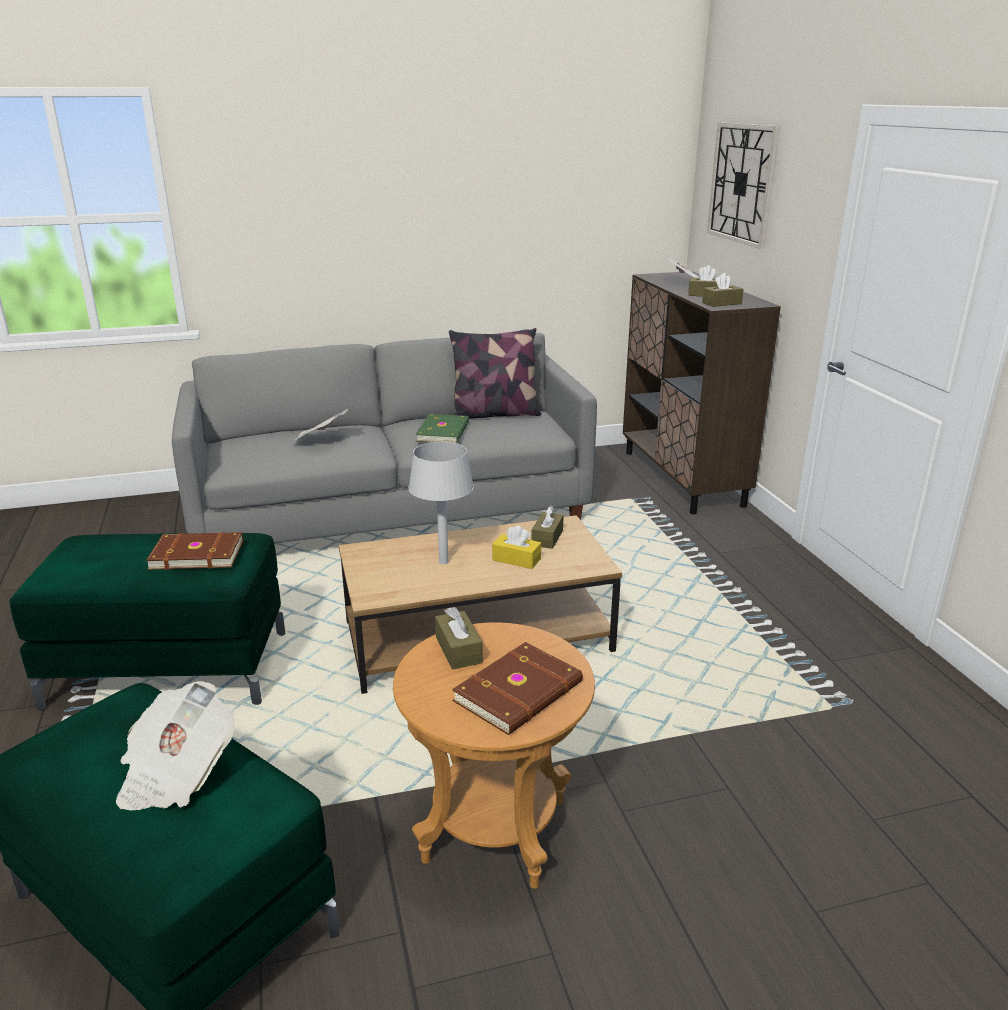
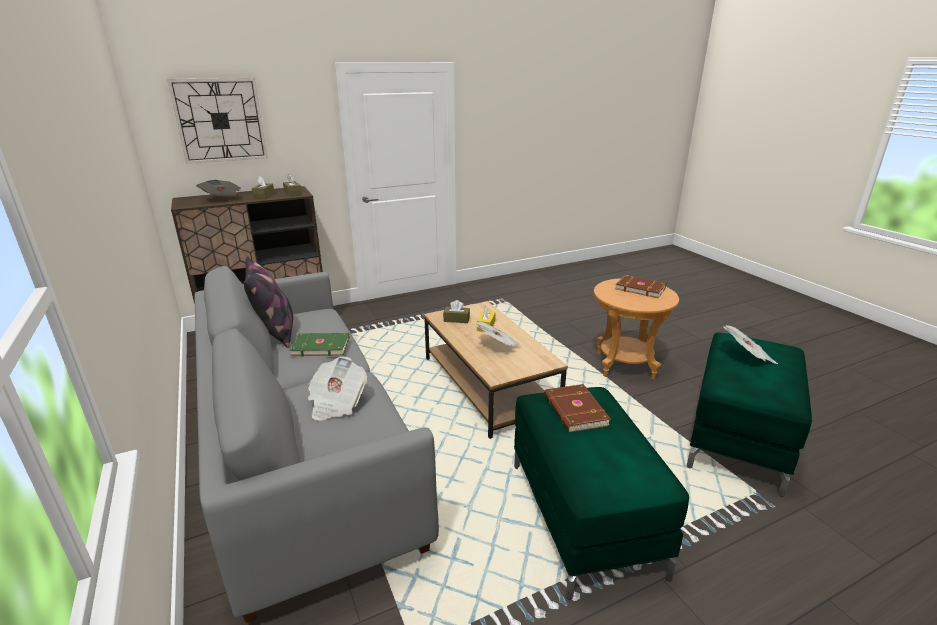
camera: 100 degrees left, 0 degrees up
grey table lamp [408,442,474,564] -> newspaper [475,322,523,347]
brown tissue box [435,607,483,670] -> none

